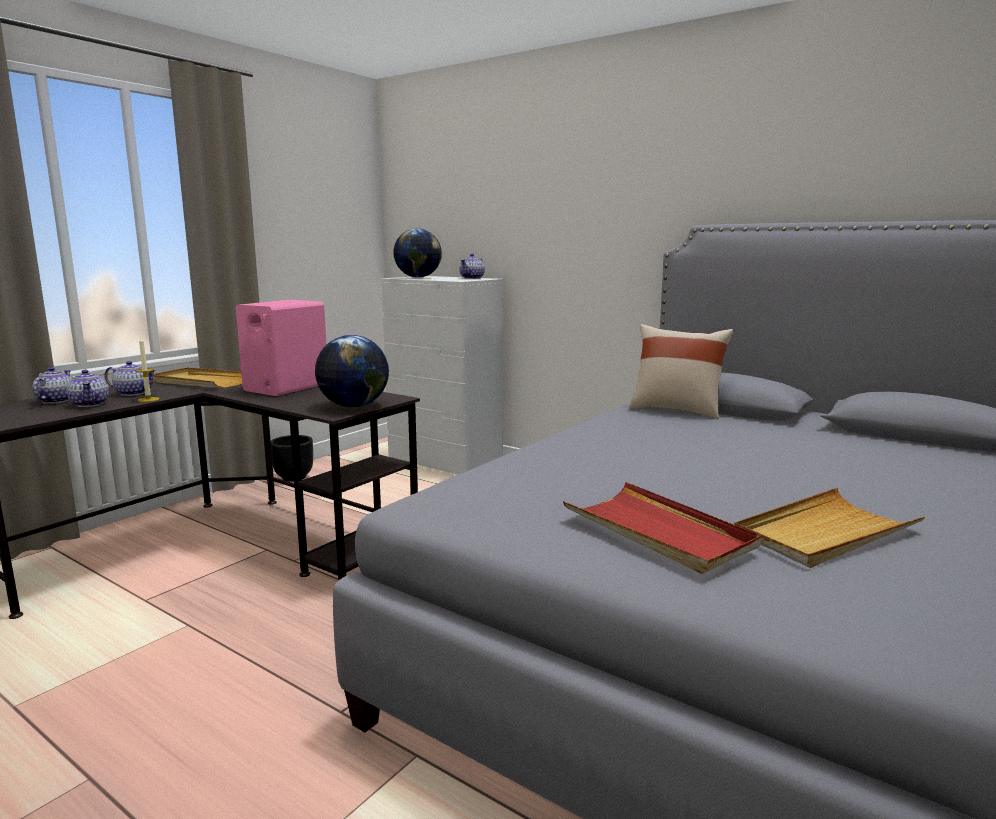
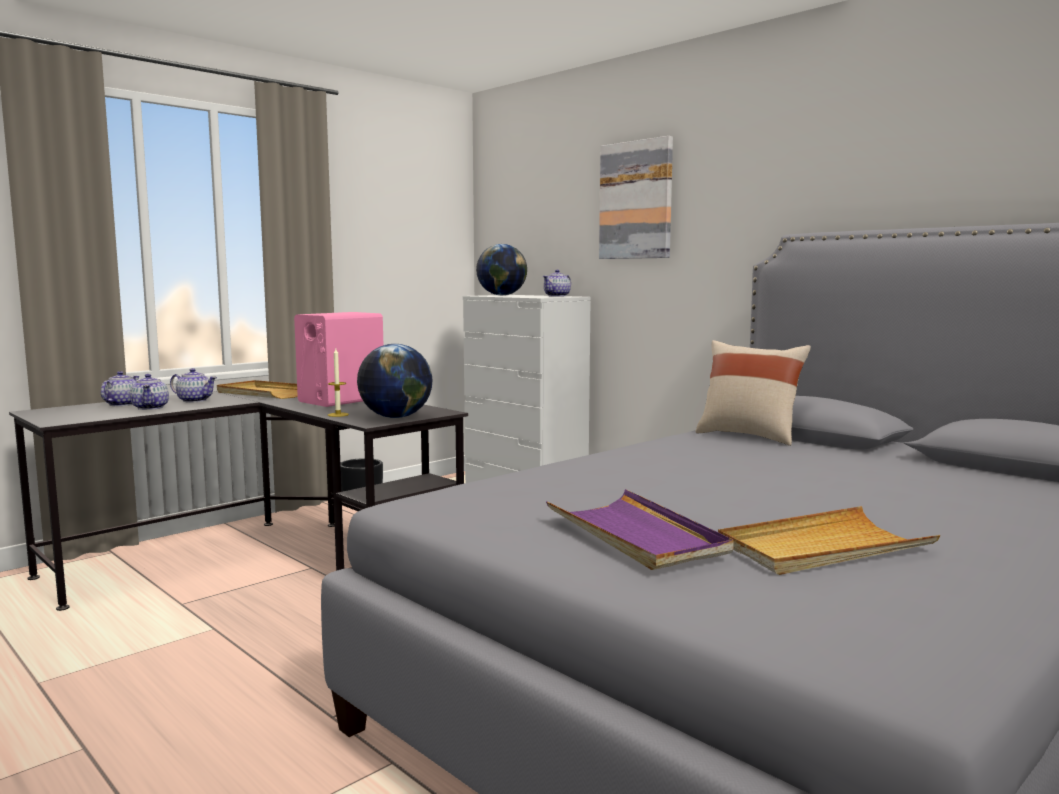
camera: 10 degrees right, 5 degrees down
candle [136,337,159,402] -> candle moved to [328,349,349,417]
red tray [563,482,762,574] -> purple tray [546,489,734,570]
none -> picture [599,136,673,259]

